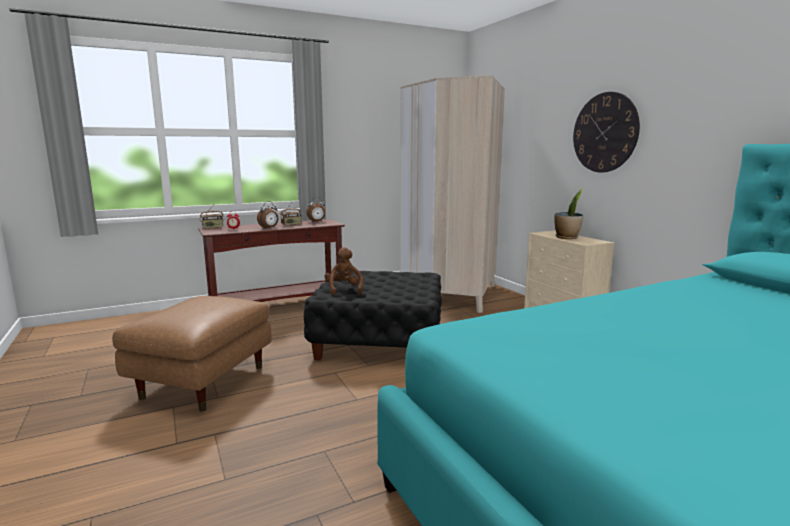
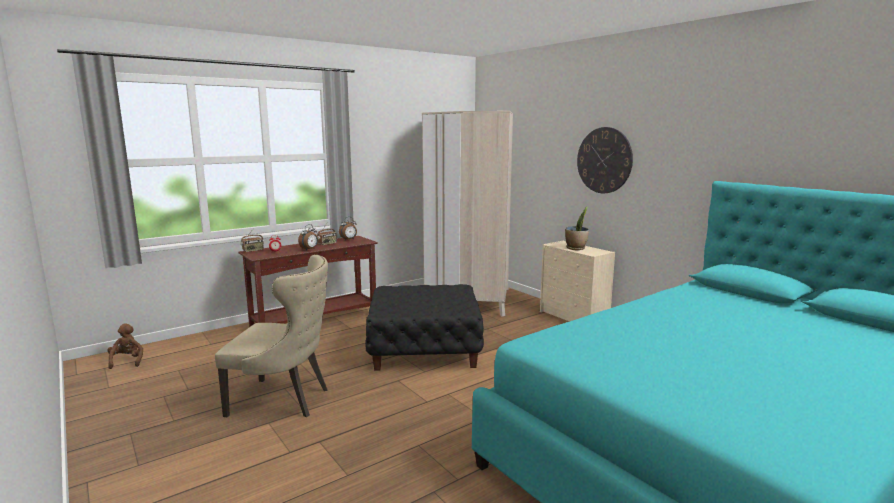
camera: 10 degrees left, 0 degrees up
brown ottoman [112,296,272,412] -> beige chair [215,255,328,417]
brown plush toy [325,247,364,295] -> brown plush toy moved to [107,323,143,369]

